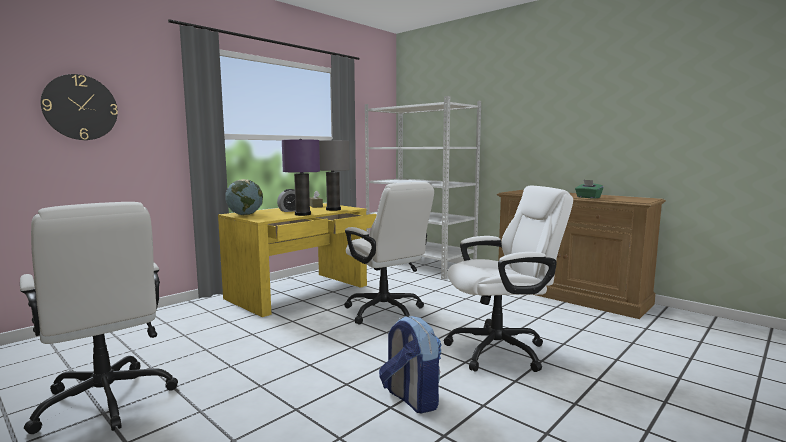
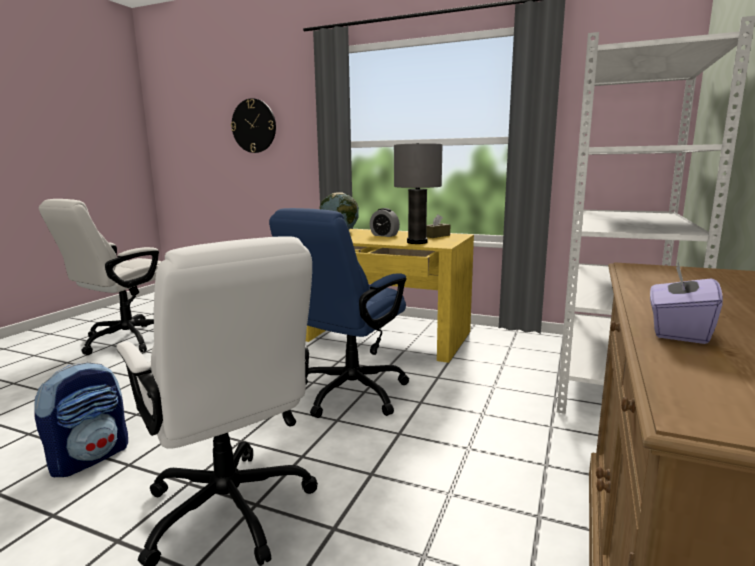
camera: 70 degrees right, 5 degrees up
purple table lamp [282,139,320,216] -> none
white office chair [344,182,434,325] -> blue office chair [269,208,409,418]
green tissue box [575,180,604,199] -> purple tissue box [650,262,723,344]

